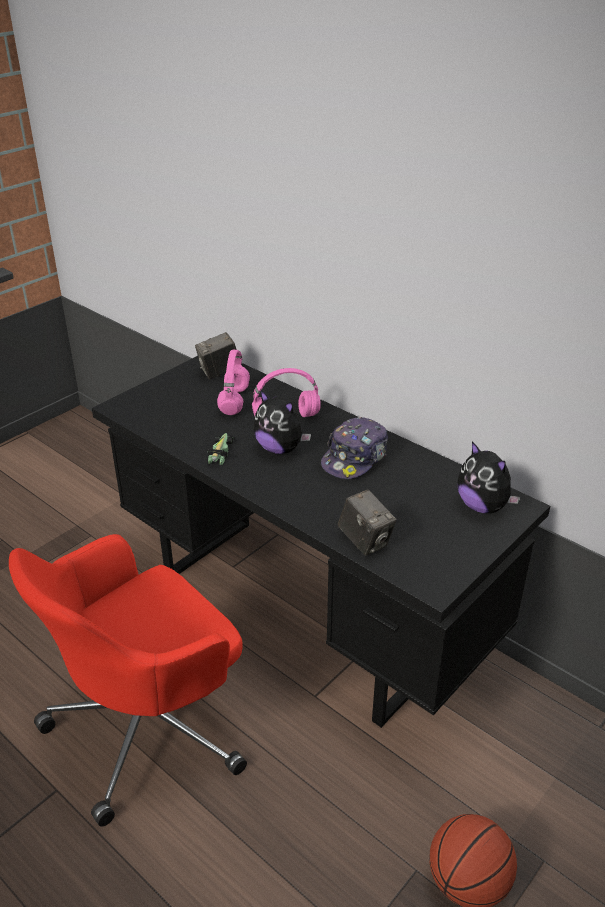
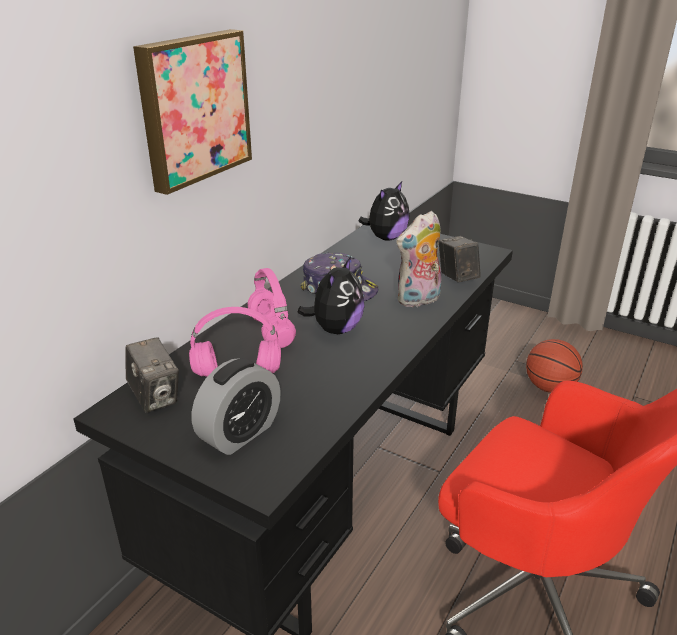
camera: 100 degrees left, 5 degrees down
toy car [207,433,235,465] -> none
camera [338,489,397,556] -> camera turned 60 degrees counterclockwise [439,236,481,282]
none -> picture [133,29,252,195]
none -> alarm clock [192,358,281,455]
none -> plush toy [396,211,442,308]

